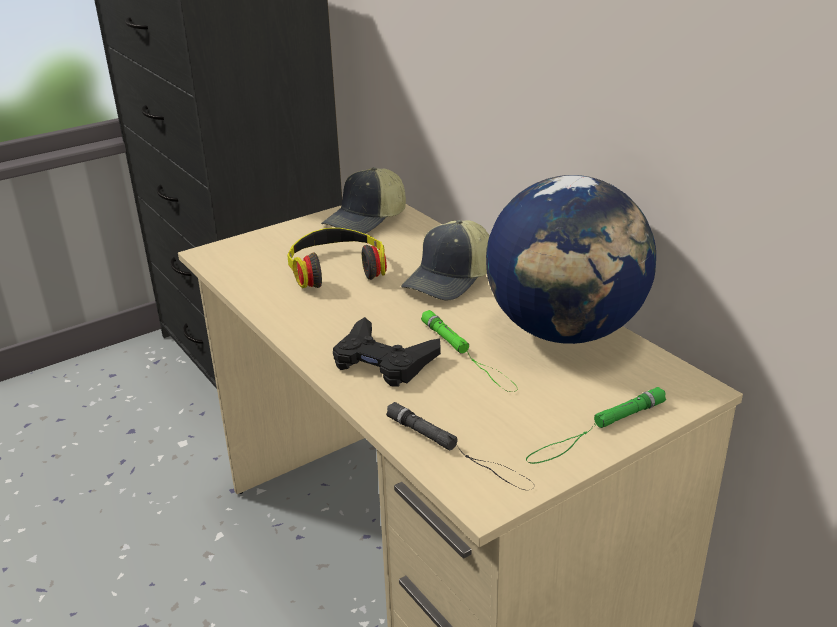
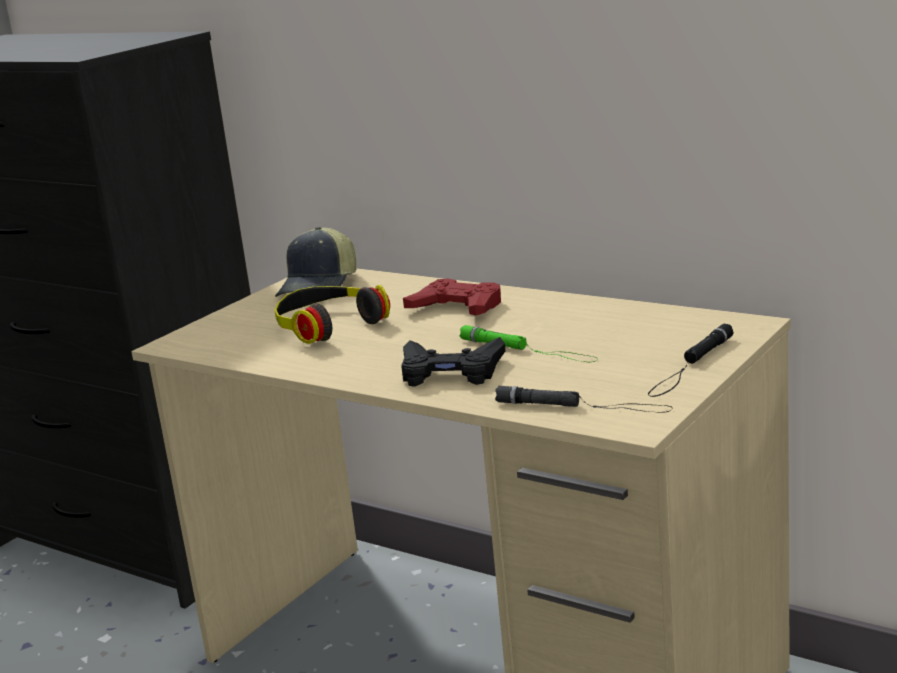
camera: 20 degrees left, 10 degrees down
cap [401,220,490,300] -> red game controller [403,279,501,315]
globe [486,175,656,344] -> none
green flashlight [526,387,666,464] -> black flashlight [648,324,734,397]

